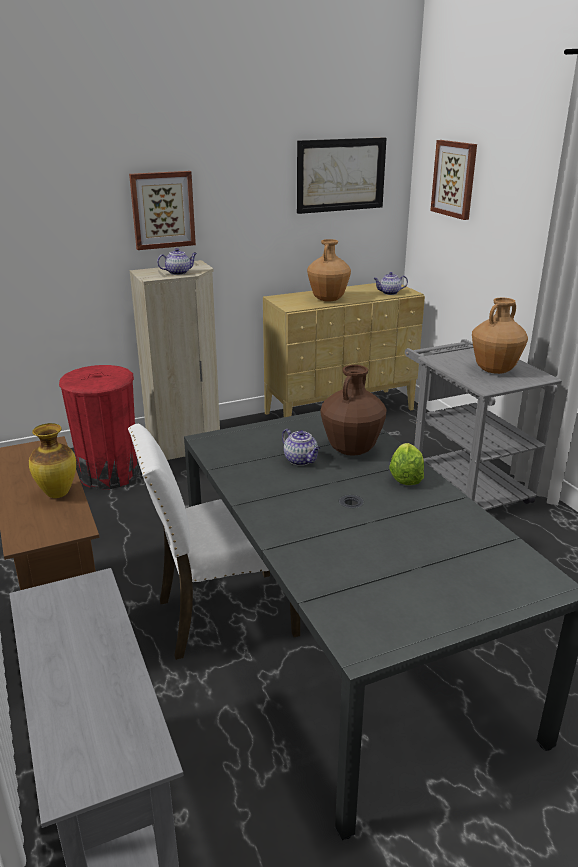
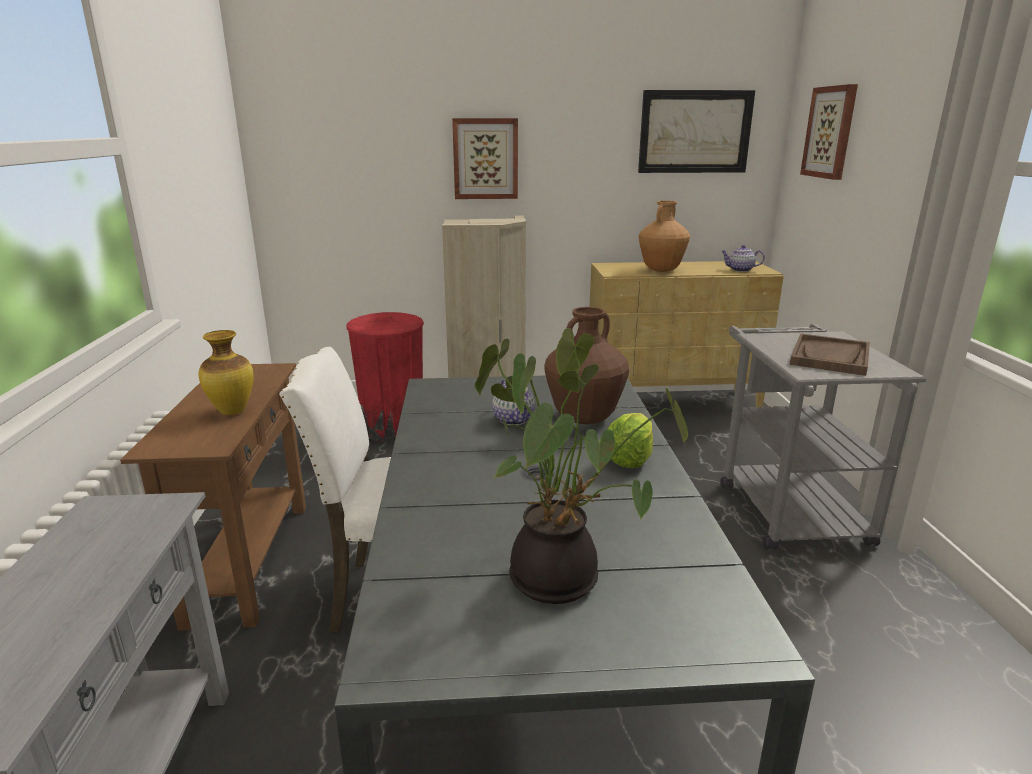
camera: 20 degrees right, 5 degrees down
teapot [157,248,197,275] -> none
brown vase [472,297,528,374] -> brown tray [790,333,870,376]
none -> potted plant [475,328,688,604]

